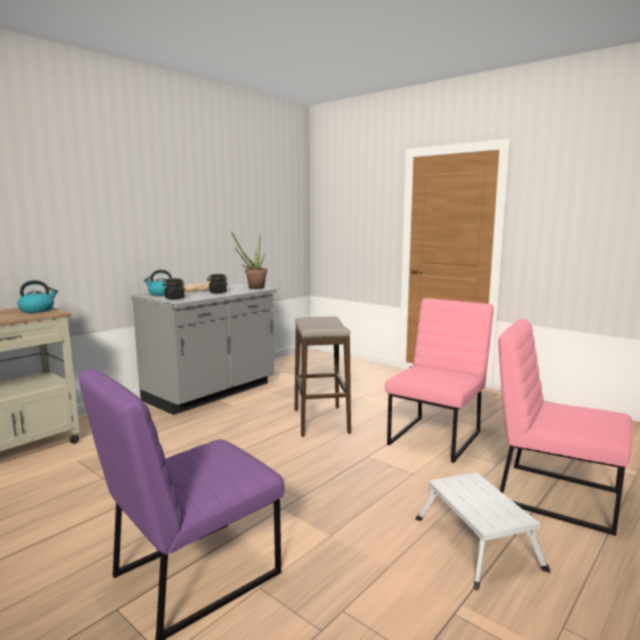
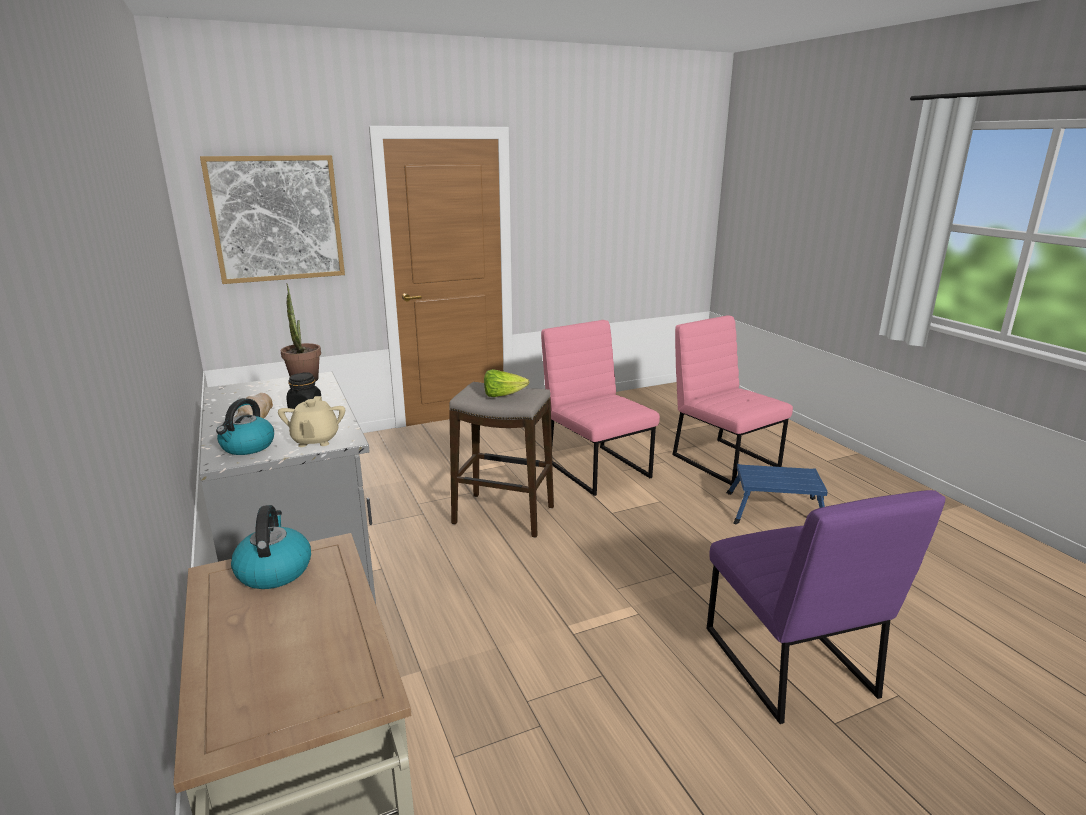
camera: 65 degrees left, 10 degrees up
black jar [162,278,185,299] -> beige teapot [278,396,345,447]
white step ladder [415,472,550,591] -> blue step ladder [726,464,828,524]
pink chair [498,319,632,536] -> pink chair turned 90 degrees clockwise [672,315,793,485]
none -> picture [200,155,345,284]
none -> lettuce [484,369,529,397]

